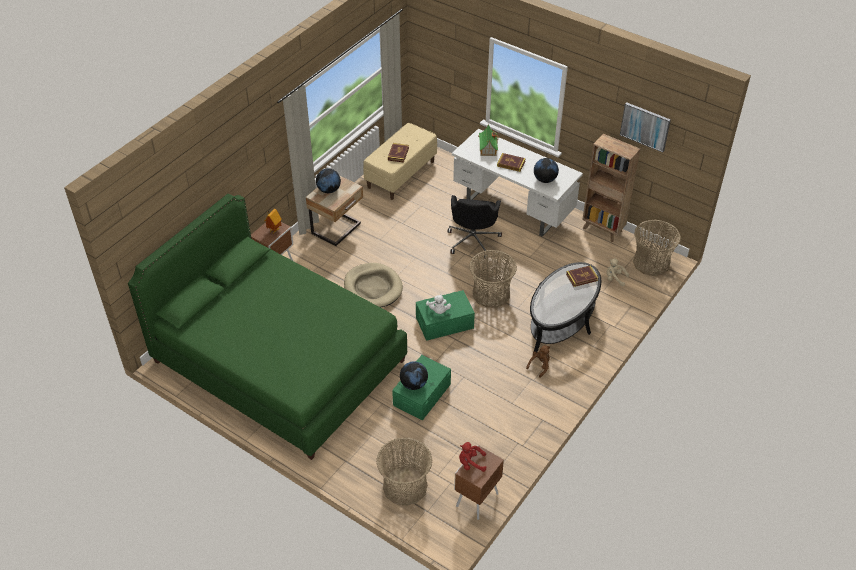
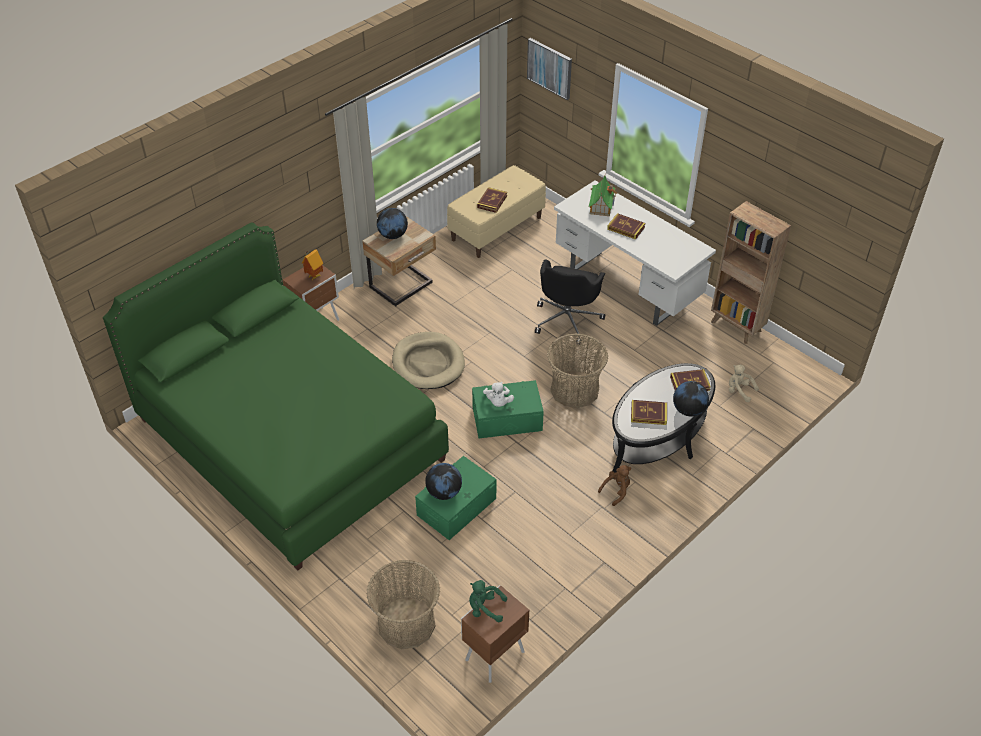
camera: 10 degrees right, 0 degrees up
red plush toy [459,442,486,472] -> green plush toy [469,580,507,622]
globe [534,158,559,183] -> globe moved to [673,381,709,416]
picture [620,102,671,153] -> picture moved to [527,38,572,100]
basket [633,220,681,276] -> none
none -> book [631,400,667,425]

